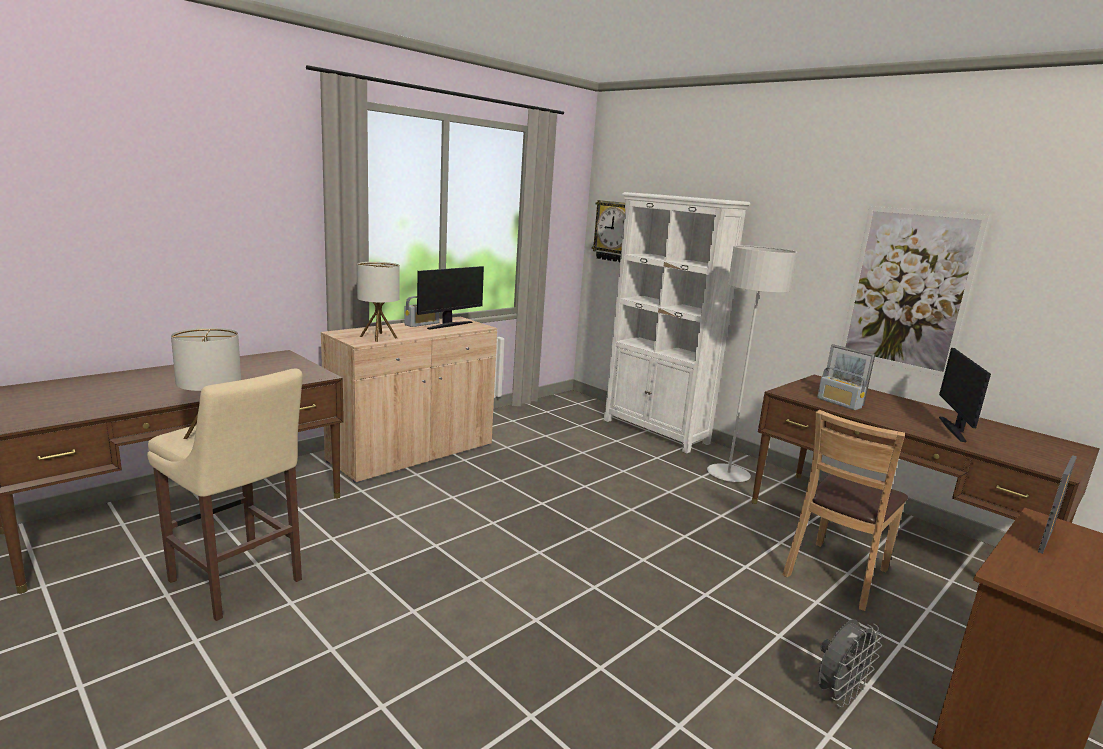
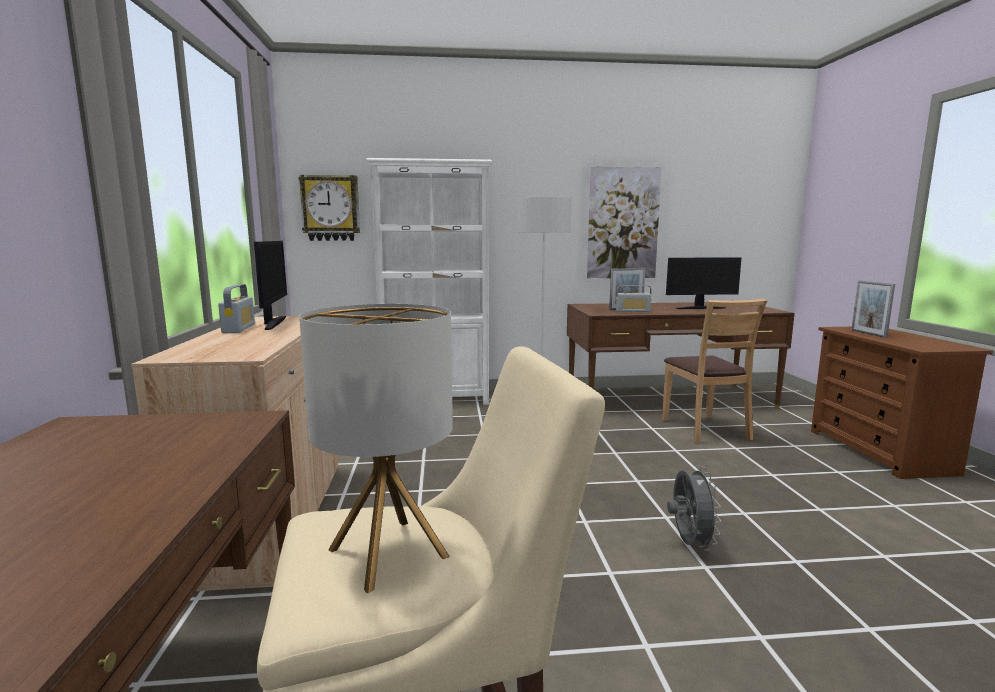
camera: 50 degrees left, 5 degrees down
table lamp [357,262,400,342] -> none
grey fan [818,619,883,707] -> grey fan moved to [667,466,721,551]
monitor [939,348,991,442] -> monitor turned 60 degrees counterclockwise [666,257,741,309]

